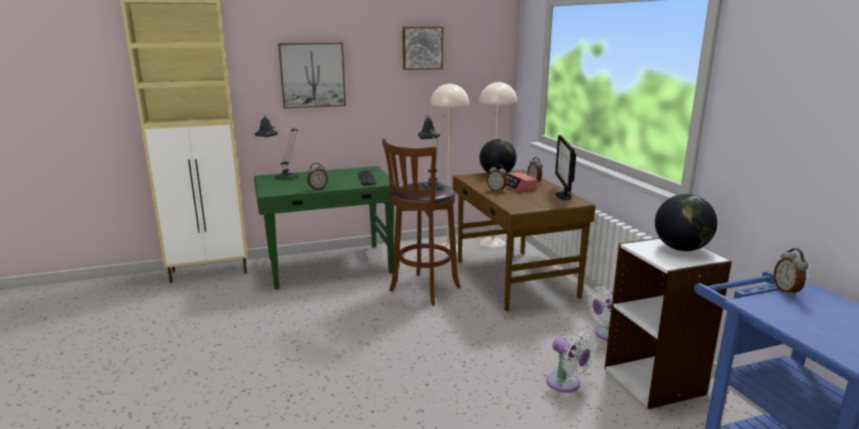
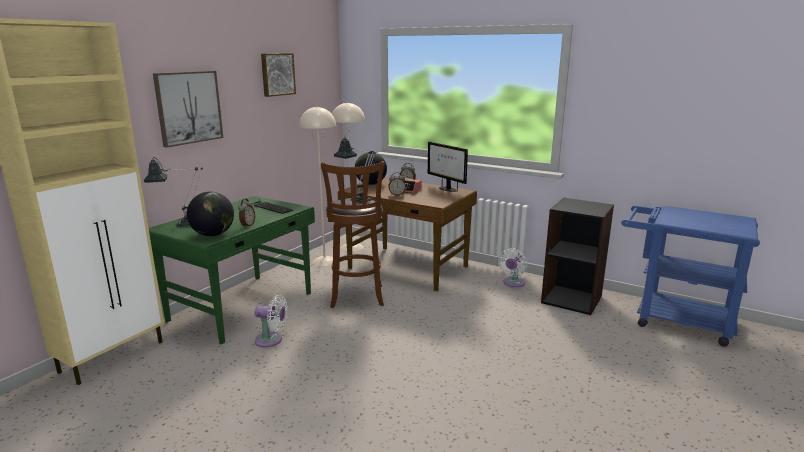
camera: 40 degrees left, 0 degrees up
white fan [546,332,595,392] -> white fan moved to [255,295,287,348]
white bookcase [605,238,732,409] -> black bookcase [541,197,614,315]
globe [655,194,718,251] -> globe moved to [187,192,234,236]
alarm clock [774,248,809,296] -> none

